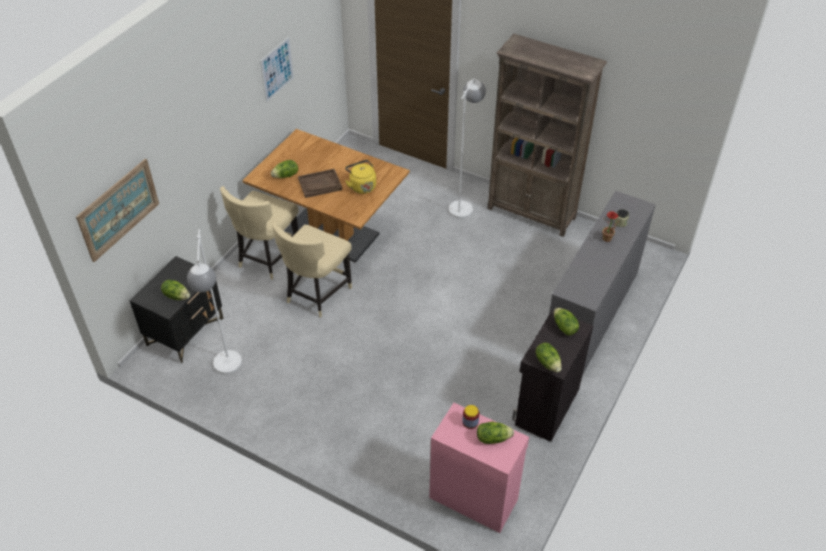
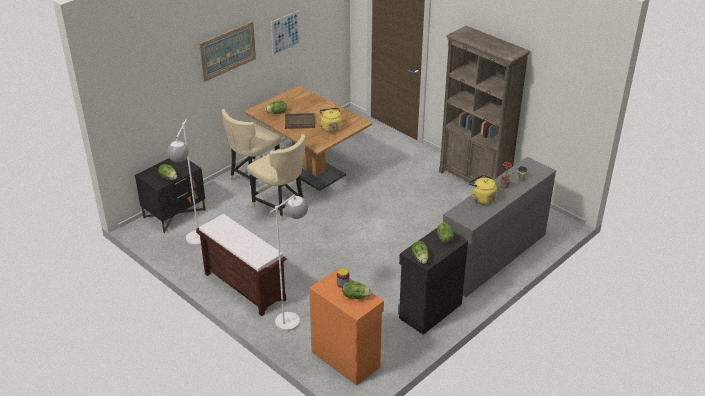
camera: 15 degrees right, 10 degrees down
picture [76,159,159,262] -> picture moved to [199,22,256,82]
beige chair [272,221,352,317] -> beige chair turned 90 degrees counterclockwise [247,134,305,222]
pink cabinet [429,403,529,533] -> orange cabinet [309,270,384,386]
white floor lamp [449,78,486,218] -> white floor lamp moved to [269,195,308,331]
none -> brown bench [196,214,287,316]
none -> yellow kettle [469,174,497,205]

